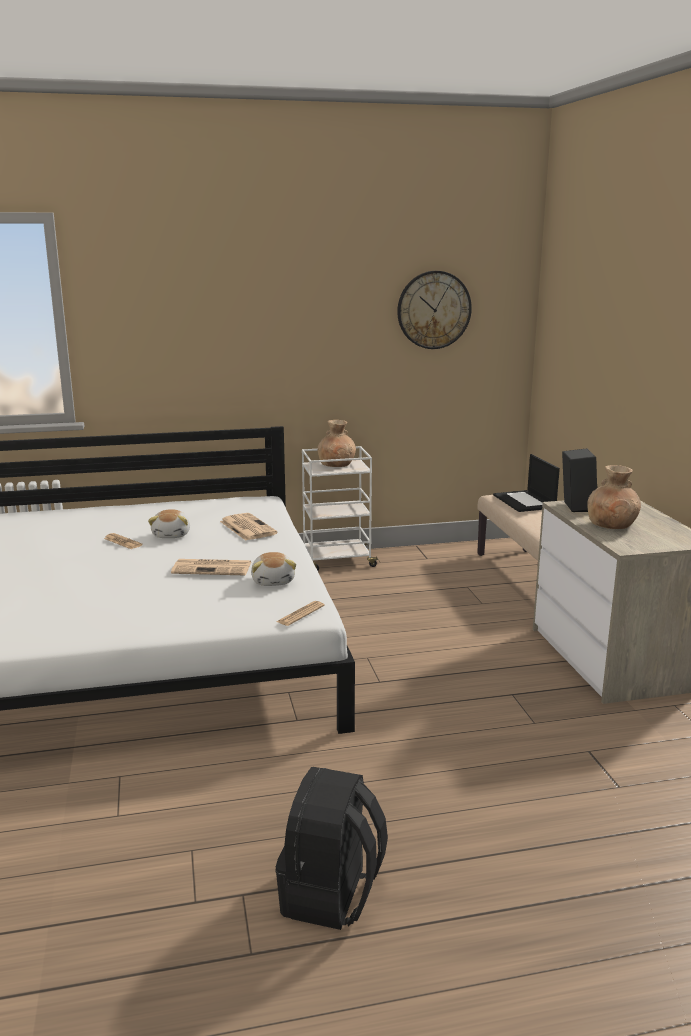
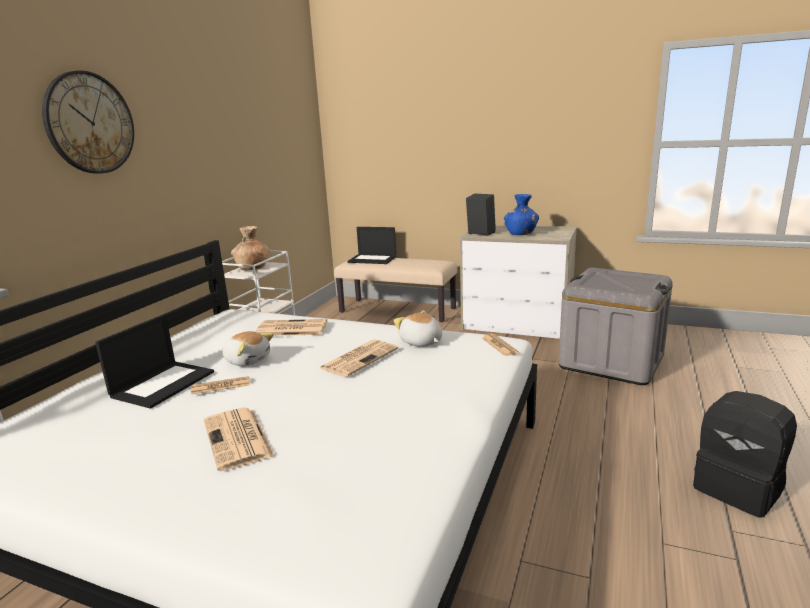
camera: 55 degrees left, 0 degrees up
plush toy [251,552,296,586] -> plush toy turned 150 degrees counterclockwise [394,310,442,347]
wall clock [397,271,472,349] -> wall clock moved to [42,71,134,174]
brown vase [587,465,641,529] -> blue vase [504,194,539,235]
none -> laptop [95,314,214,409]
none -> newspaper [204,407,274,471]
none -> grey storage box [559,268,673,385]

